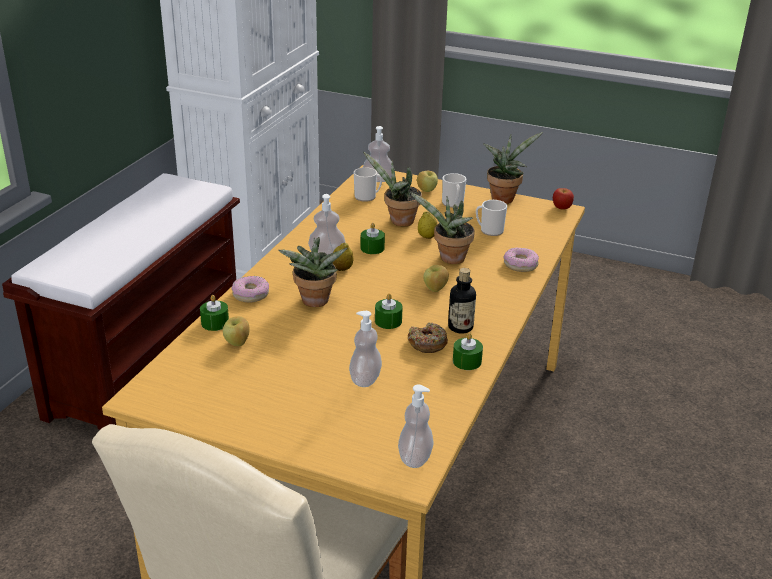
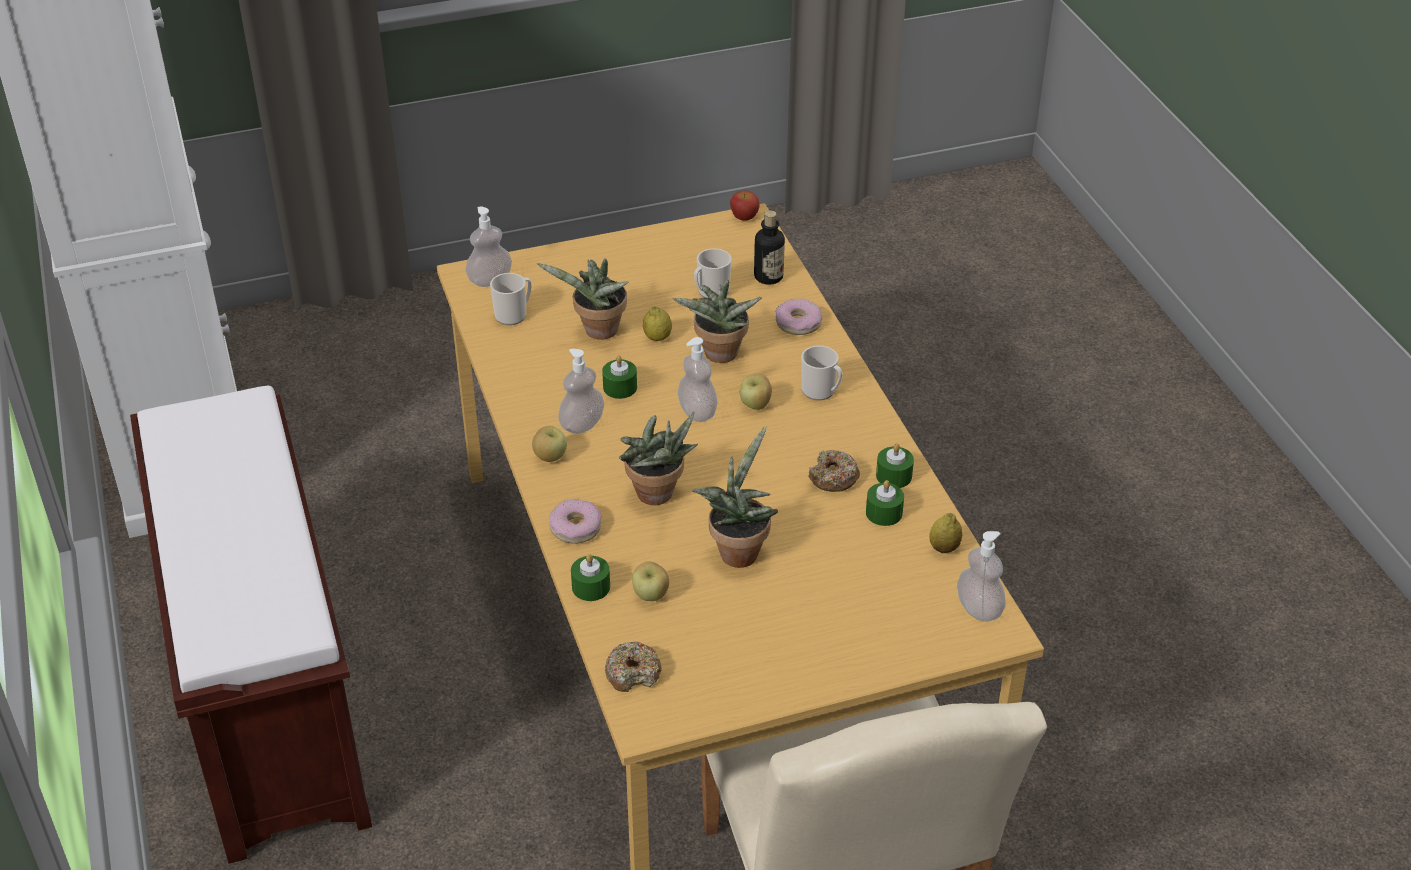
camera: 40 degrees left, 10 degrees up
lemon [332,242,353,271] -> lemon moved to [929,513,962,553]
soap dispenser [349,311,382,387] -> soap dispenser moved to [678,337,717,422]
green candle [375,293,403,329] -> green candle moved to [866,480,904,526]
apple [417,171,438,192] -> apple moved to [532,426,567,462]
mug [442,173,466,208] -> mug moved to [801,346,843,400]
bottle [448,268,476,333] -> bottle moved to [754,210,785,285]
potted plant [483,132,543,204] -> potted plant moved to [692,427,778,568]
none -> donut [605,641,662,692]

